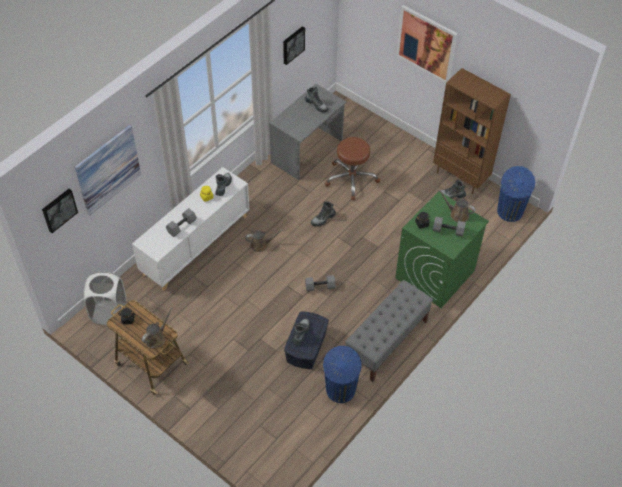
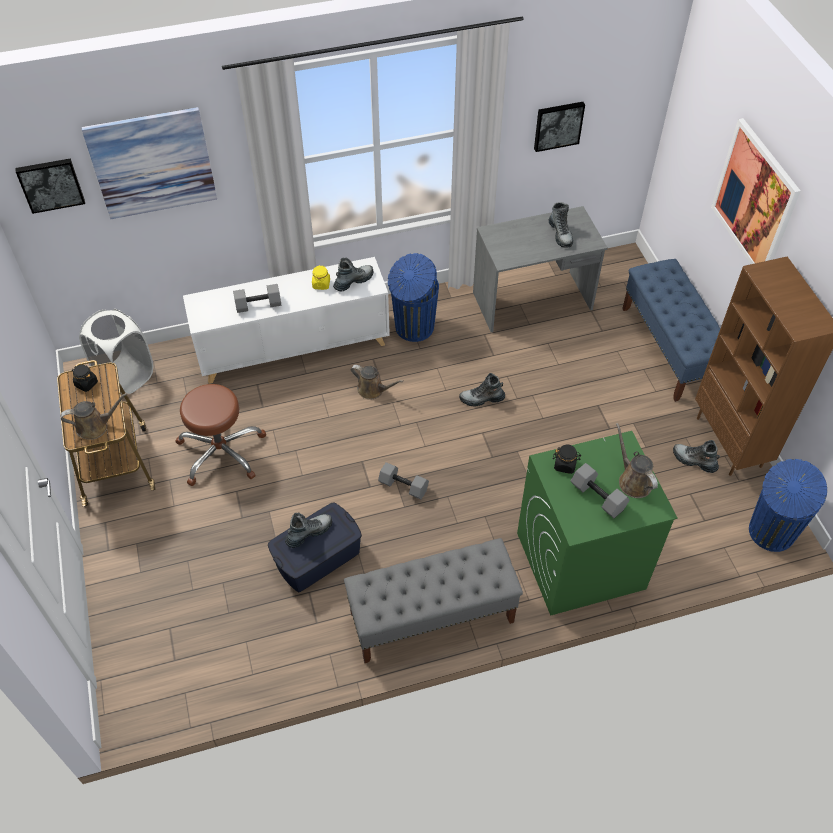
camera: 35 degrees right, 0 degrees up
blue trash can [323,346,362,403] -> blue trash can moved to [388,253,439,342]
brown stool [325,137,380,200] -> brown stool moved to [175,384,266,486]
none -> blue bench [622,259,720,402]

